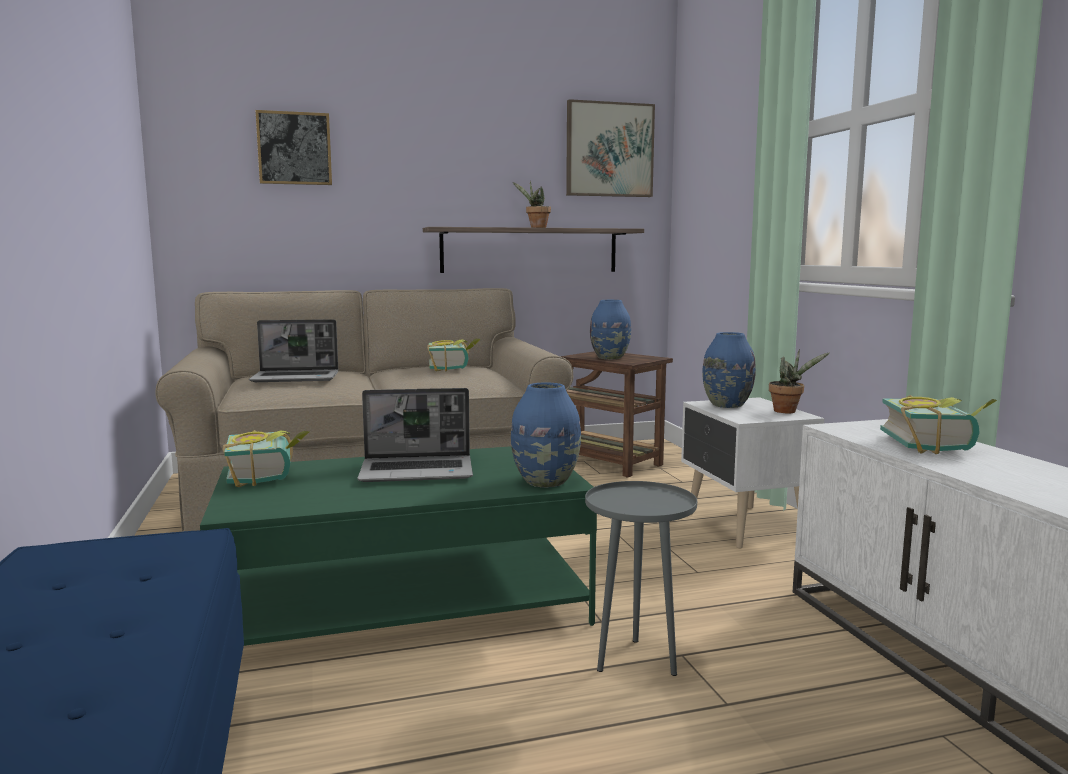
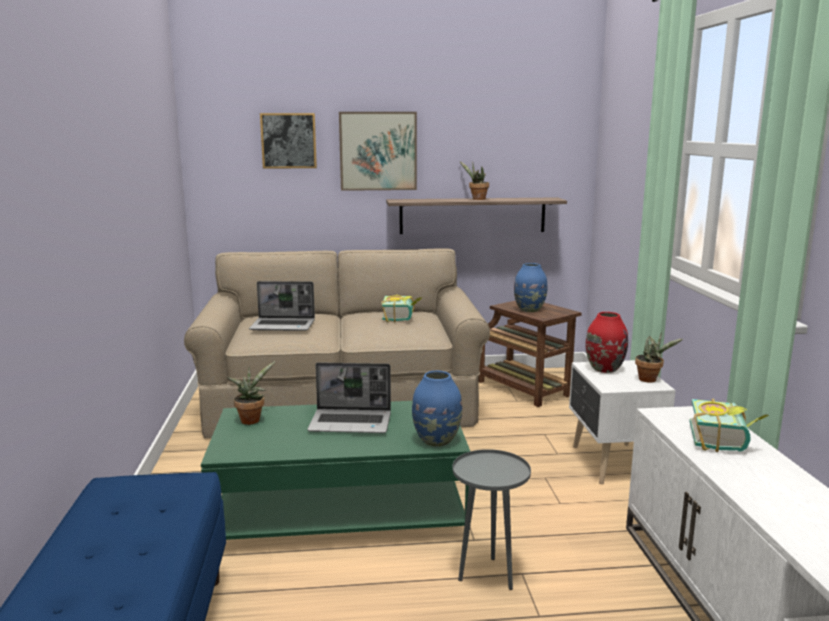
camera: 10 degrees right, 5 degrees up
book [222,430,309,487] -> potted plant [227,361,275,425]
picture [566,99,655,197] -> picture moved to [339,112,417,191]
blue vase [702,332,756,408] -> red vase [586,312,628,373]

